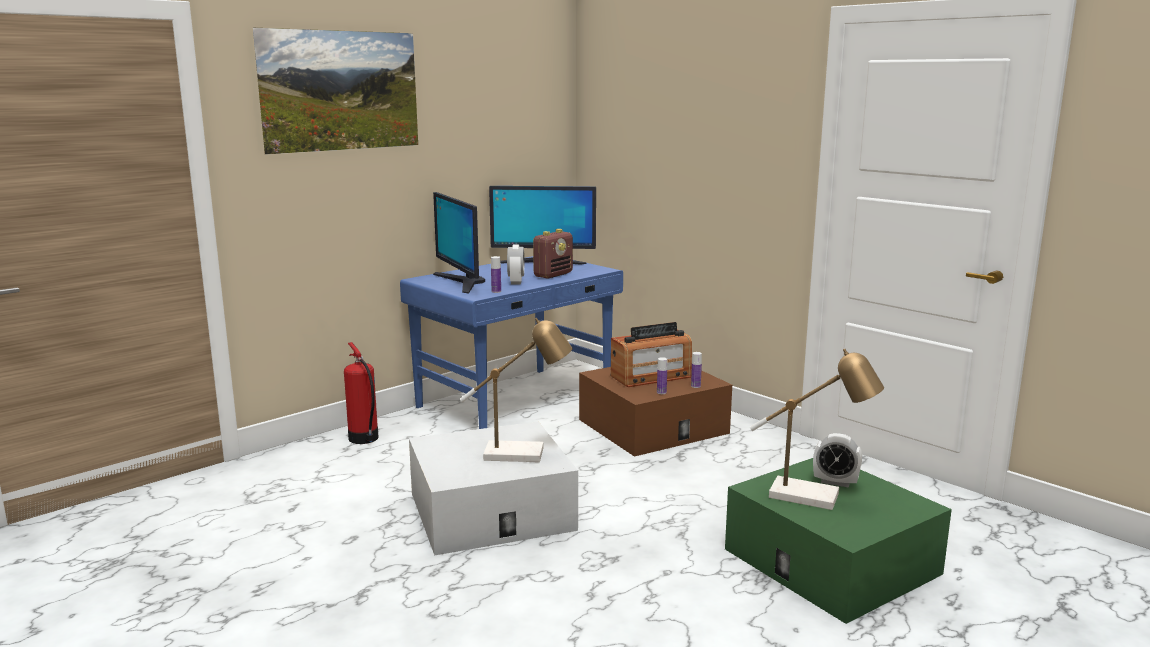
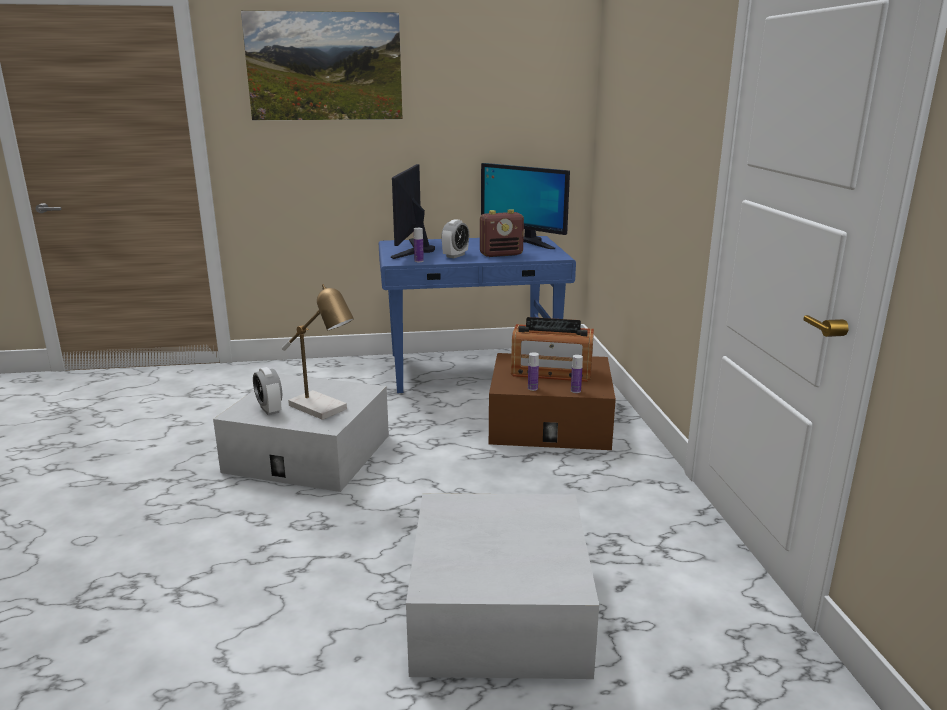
camera: 35 degrees right, 5 degrees up
fire extinguisher [344,342,379,444] -> none
green storage box [725,458,952,624] -> white storage box [406,493,599,679]
table lamp [750,349,884,510] -> none
alarm clock [813,433,862,487] -> alarm clock moved to [253,367,282,415]

